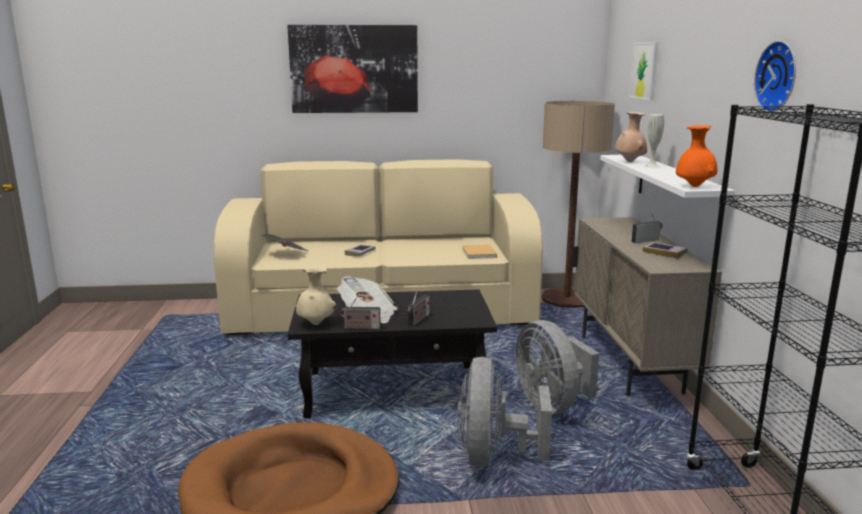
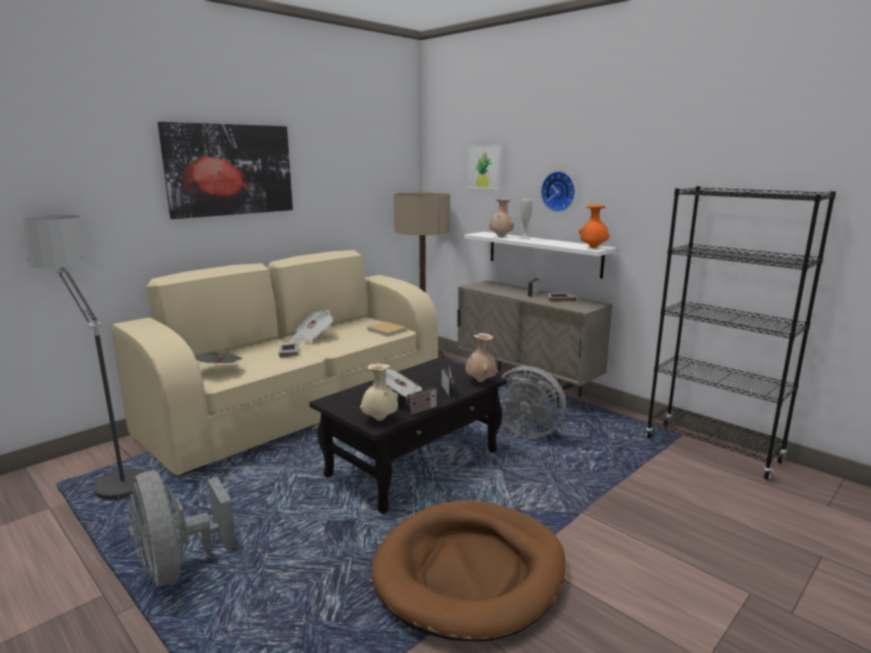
camera: 40 degrees left, 0 degrees up
grey fan [458,357,552,467] -> grey fan moved to [129,471,237,586]
wall clock [754,41,796,112] -> wall clock moved to [541,171,575,212]
none -> floor lamp [23,215,147,500]
none -> newspaper [290,310,333,342]
none -> beige vase [465,333,497,382]

